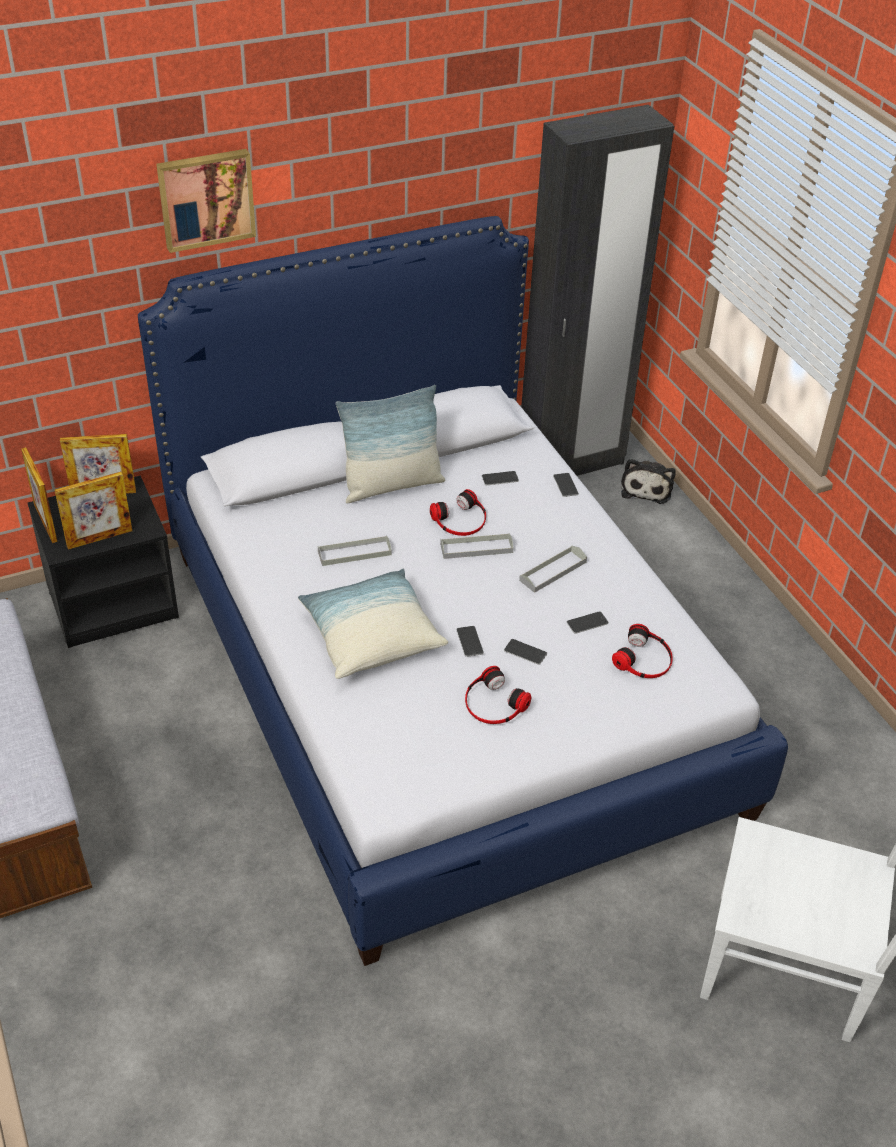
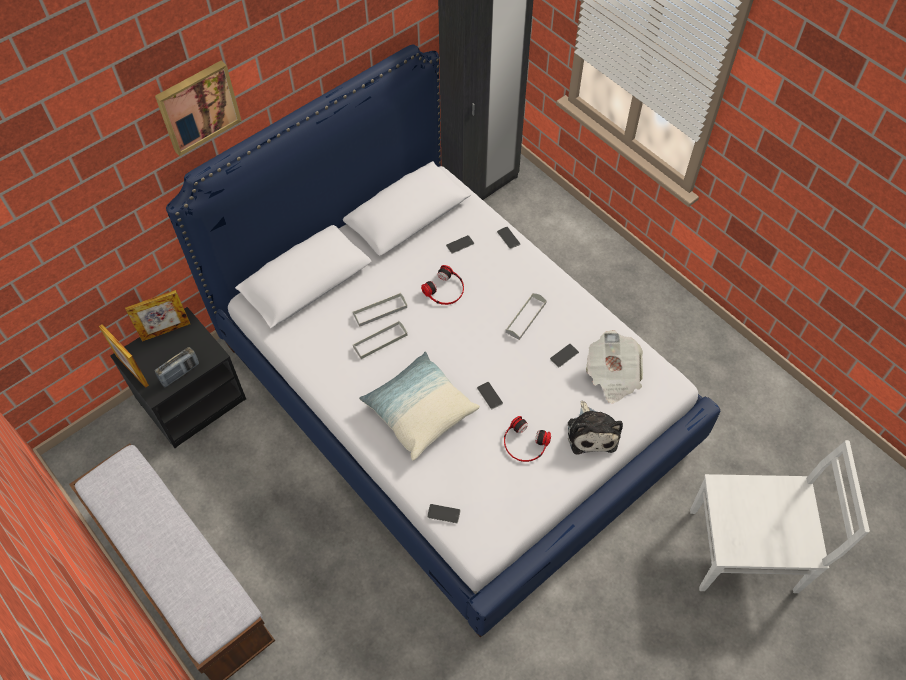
camera: 15 degrees left, 15 degrees up
picture frame [55,472,132,550] -> radio [154,347,199,387]
pillow [336,385,445,503] -> none
grey tray [440,533,514,559] -> grey tray moved to [353,293,407,327]
phone [504,639,547,665] -> phone moved to [427,504,461,523]
headphones [612,624,673,678] -> newspaper [586,330,643,404]
plush toy [621,458,676,504] -> plush toy moved to [568,401,623,454]

